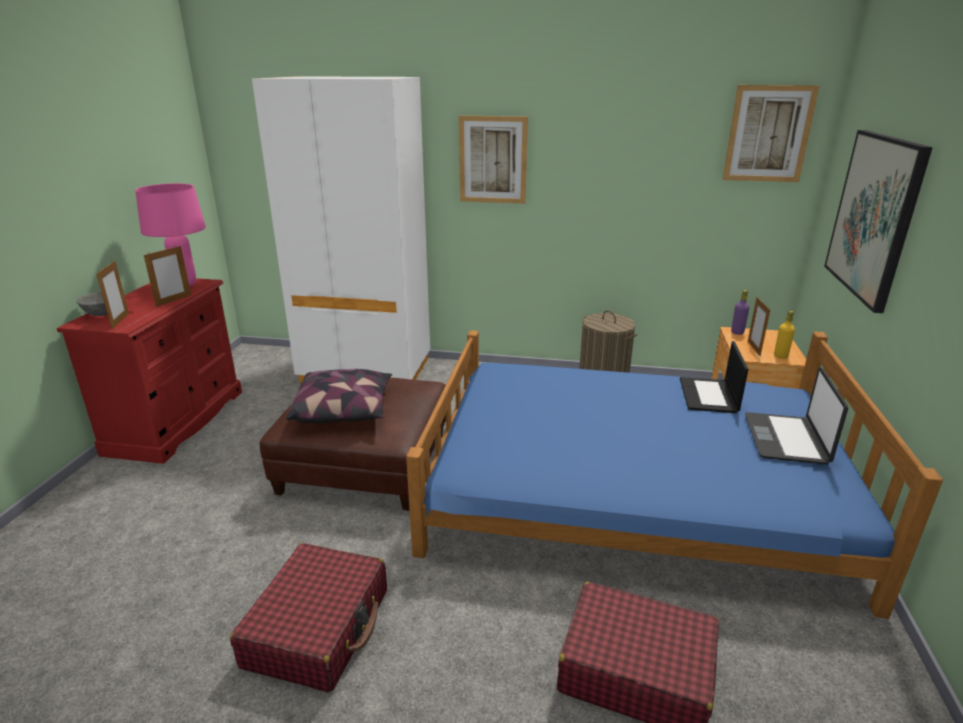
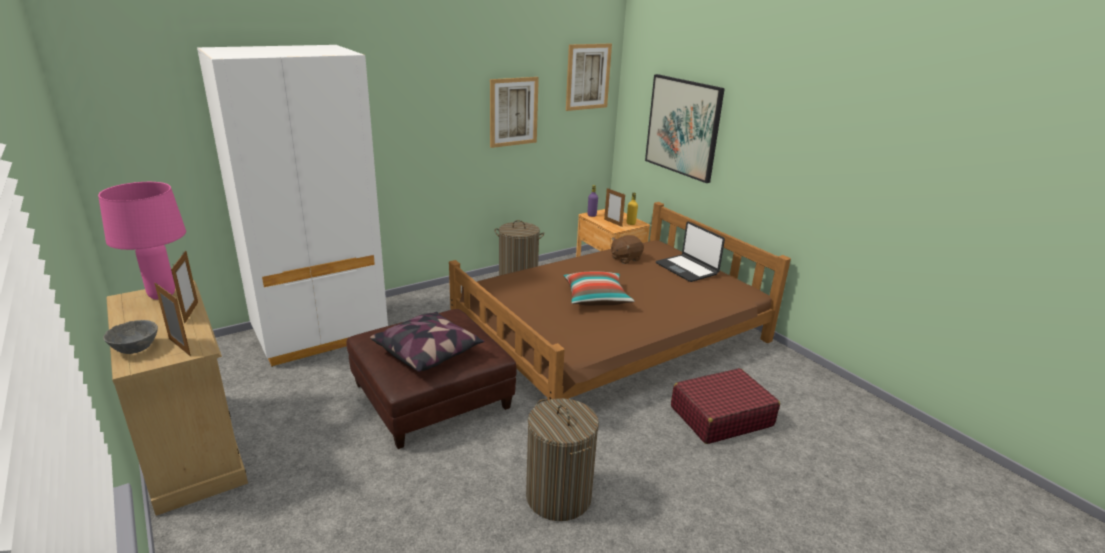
camera: 45 degrees left, 0 degrees up
red dresser [57,278,242,464] -> beige dresser [106,280,248,516]
red suitcase [230,543,387,692] -> laundry basket [526,398,599,521]
blue bed [406,330,943,619] -> brown bed [449,202,791,400]
picture [459,116,528,204] -> picture moved to [490,77,539,148]
laptop [680,341,749,413] -> brown plush toy [611,235,644,264]
none -> pillow [563,272,634,306]

